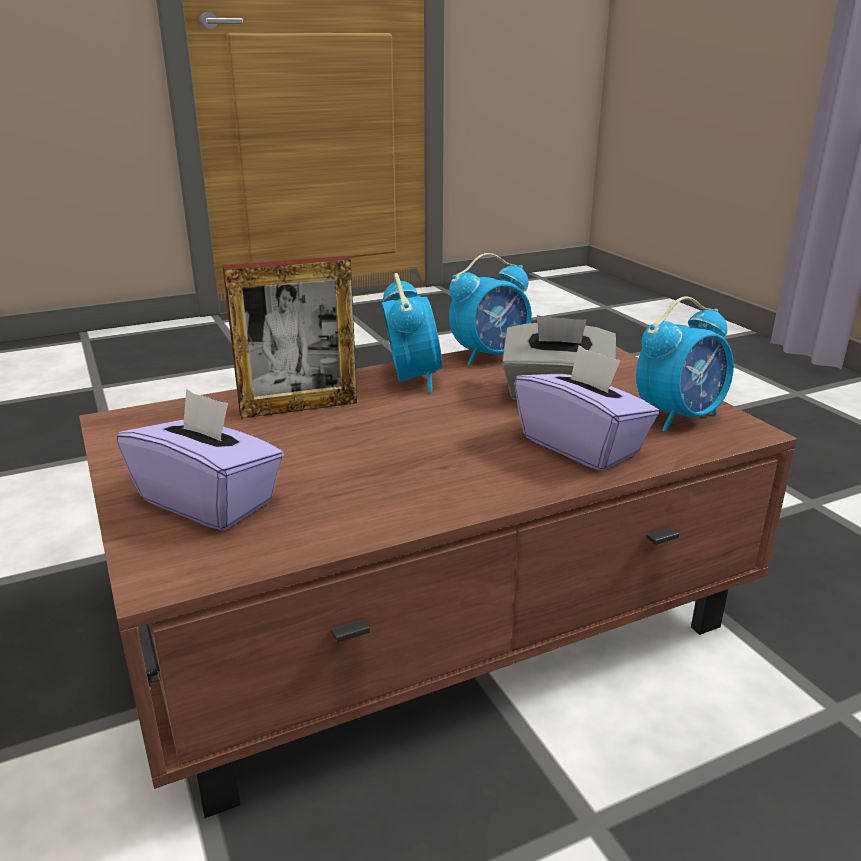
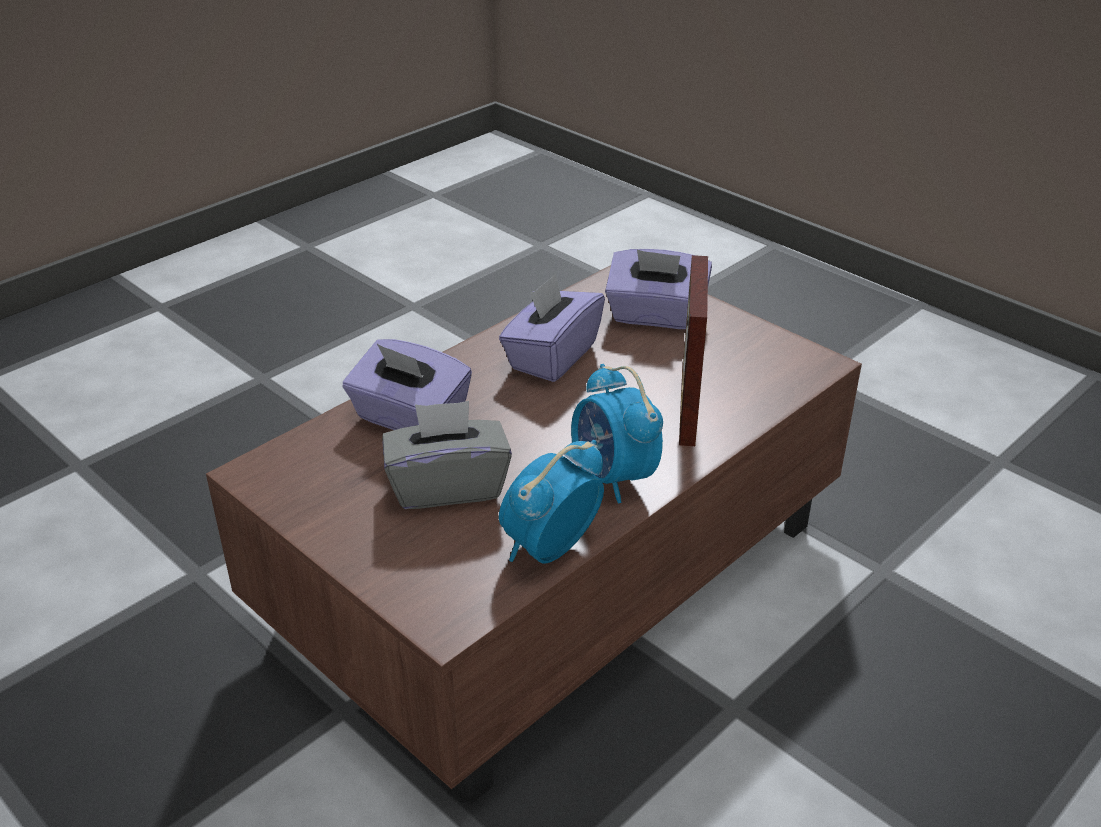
camera: 160 degrees right, 10 degrees up
picture frame [223,256,357,419] -> picture frame turned 45 degrees counterclockwise [679,255,708,446]
alarm clock [636,296,734,432] -> none
none -> purple tissue box [499,274,605,382]

